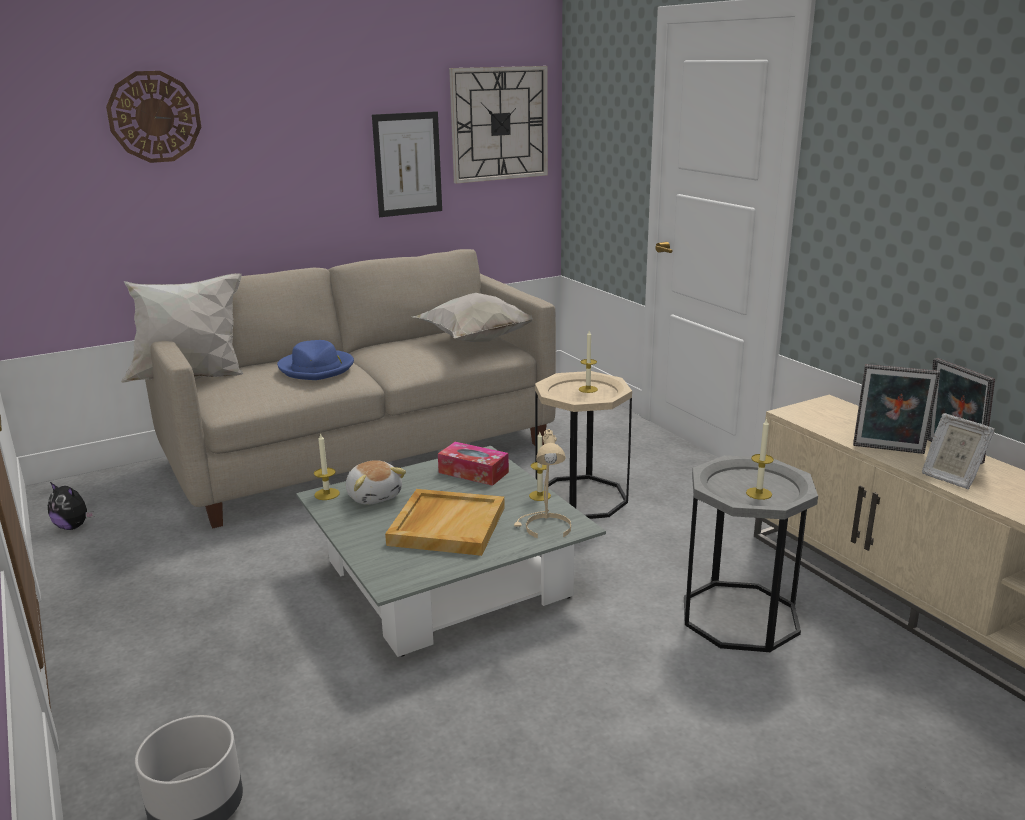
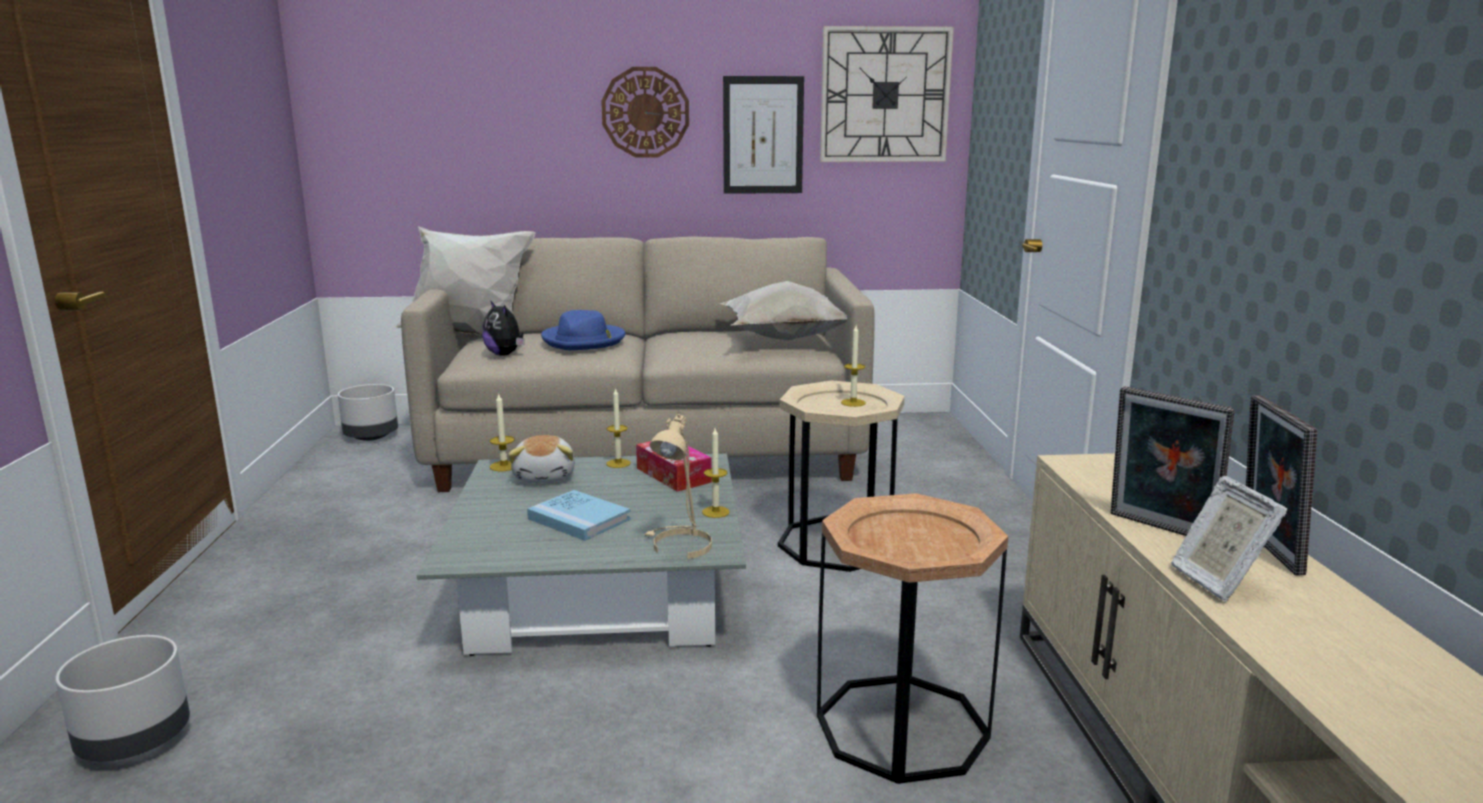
camera: 25 degrees right, 5 degrees down
plush toy [48,482,94,530] -> plush toy moved to [482,300,524,356]
wall clock [106,71,201,163] -> wall clock moved to [601,67,689,158]
beige tray [385,489,505,556] -> blue book [527,490,631,541]
grey side table [684,455,818,652] -> brown side table [817,493,1008,784]
candle [746,418,774,500] -> candle moved to [606,388,631,468]
none -> grey planter [338,384,398,441]

